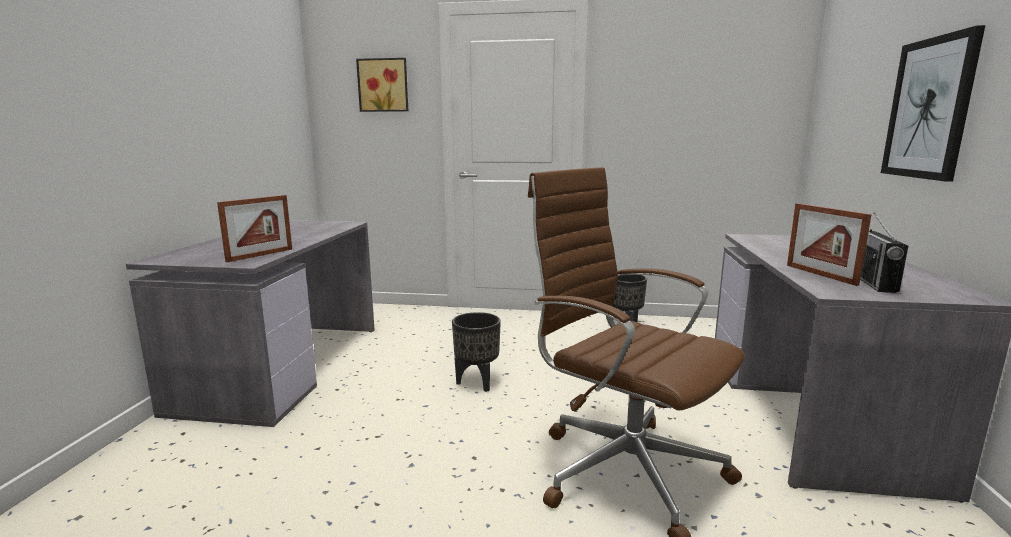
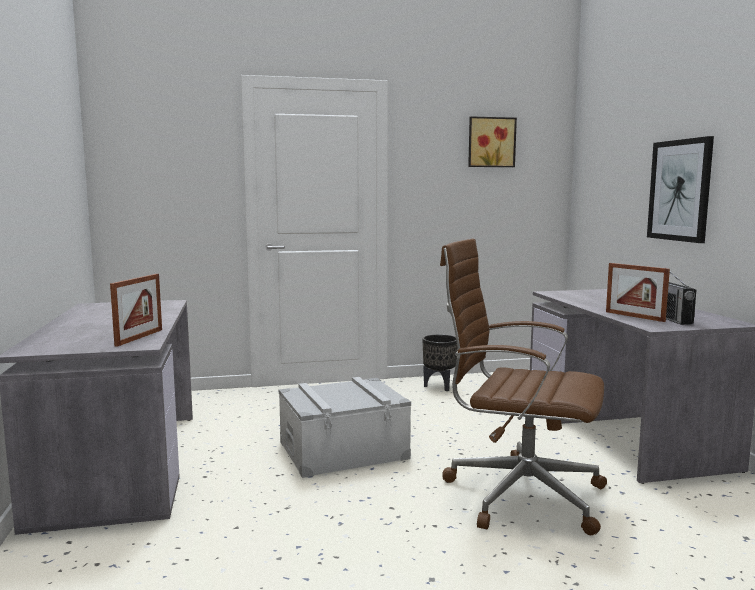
camera: 20 degrees left, 5 degrees down
picture [356,58,408,112] -> picture moved to [468,116,517,167]
black planter [452,312,501,392] -> grey storage box [279,377,411,478]

